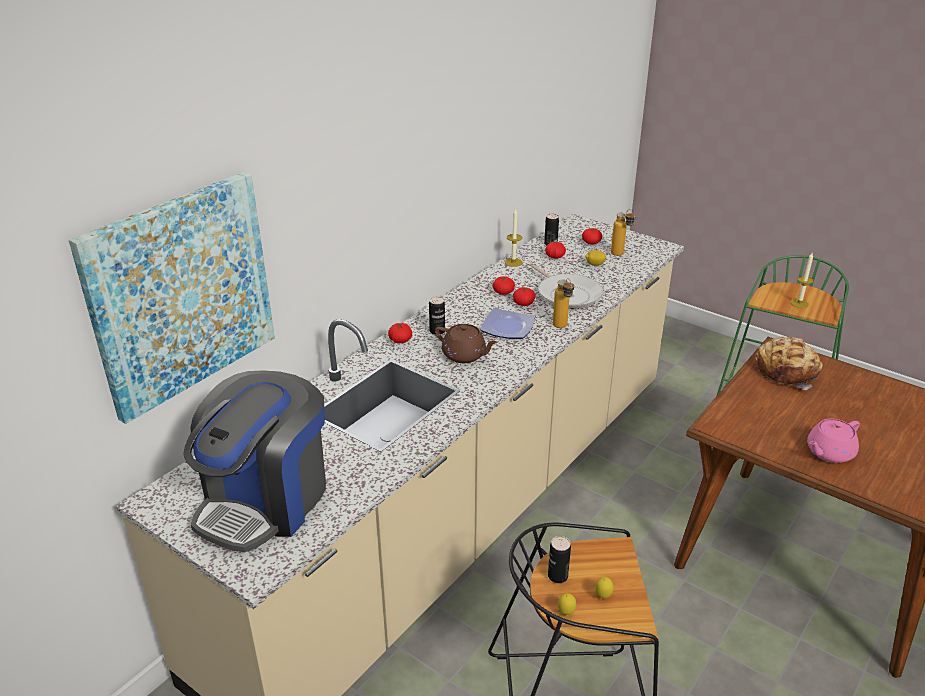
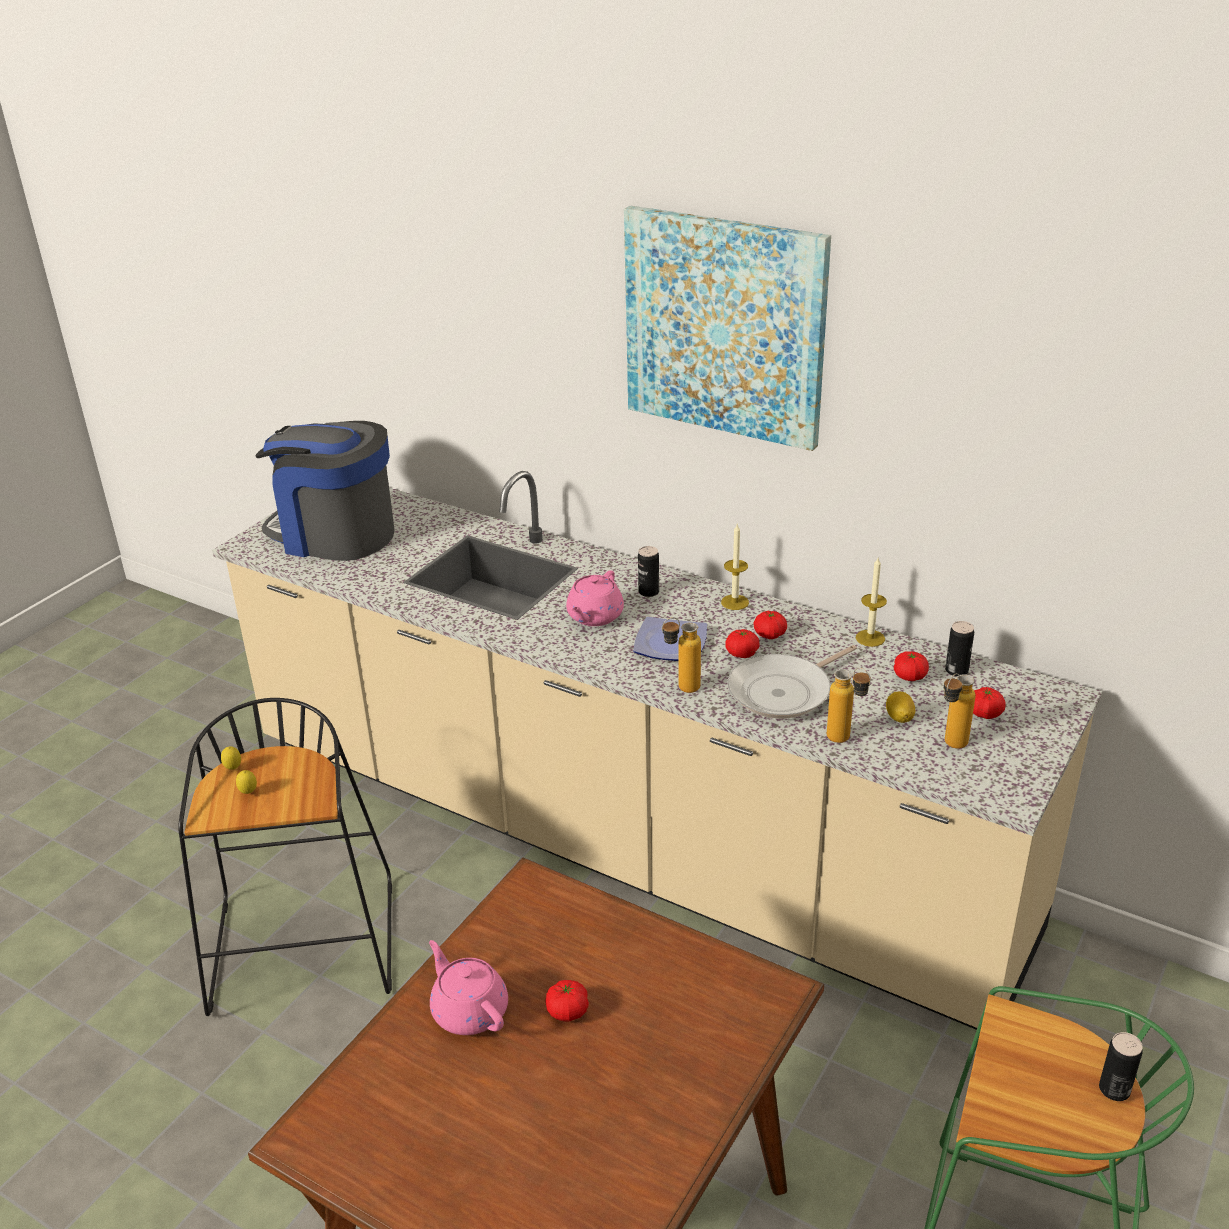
camera: 85 degrees right, 0 degrees up
picture [69,172,275,424] -> picture moved to [624,205,831,451]
tomato [388,323,412,343] -> tomato moved to [545,980,589,1021]
brown teapot [435,324,498,363] -> pink teapot [566,570,624,626]
can [548,536,571,583] -> can moved to [1099,1032,1143,1101]
bread [755,337,823,390] -> none
candle [790,253,813,308] -> candle moved to [721,524,749,610]
none -> bottle [827,668,871,743]

